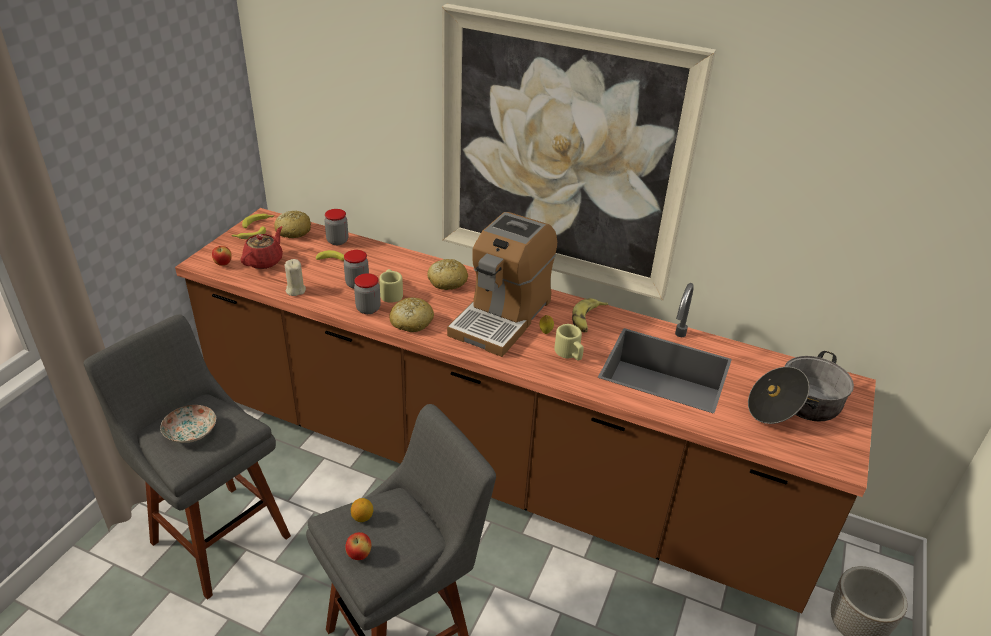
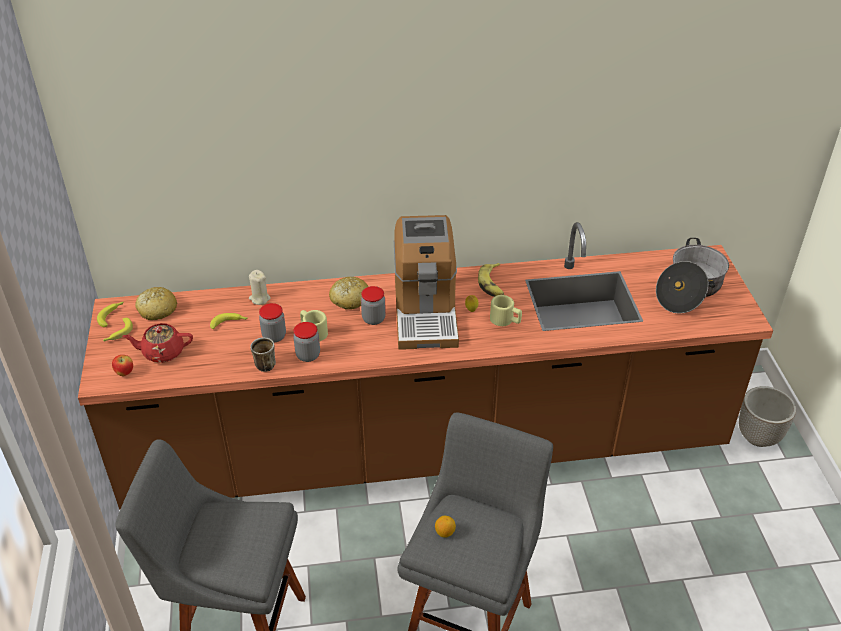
camera: 30 degrees left, 5 degrees up
plate [160,405,216,443] -> none
red teapot [241,226,283,269] -> red teapot turned 90 degrees counterclockwise [123,323,193,363]
beige candle [285,259,306,296] -> beige candle moved to [249,270,271,305]
jar [324,209,348,245] -> jar moved to [361,286,386,325]
apple [345,532,371,560] -> none
bread [389,297,434,332] -> none
picture [442,4,716,300] -> none
none -> mug [250,337,276,372]

